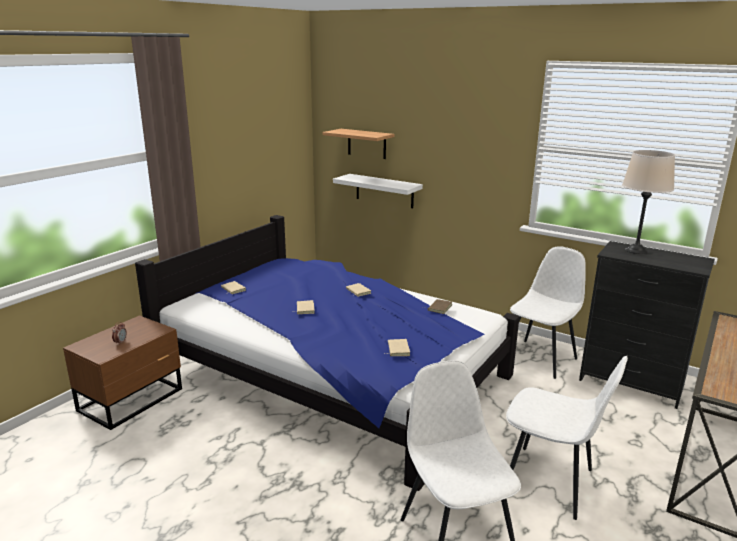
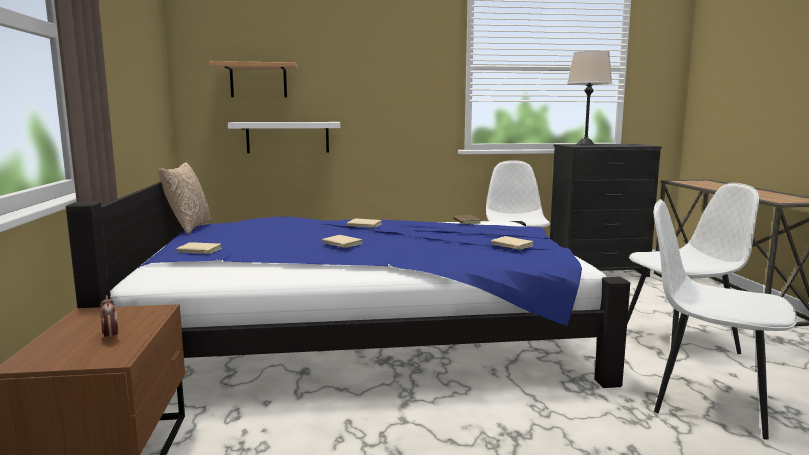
camera: 40 degrees left, 10 degrees down
none -> pillow [158,162,211,234]

